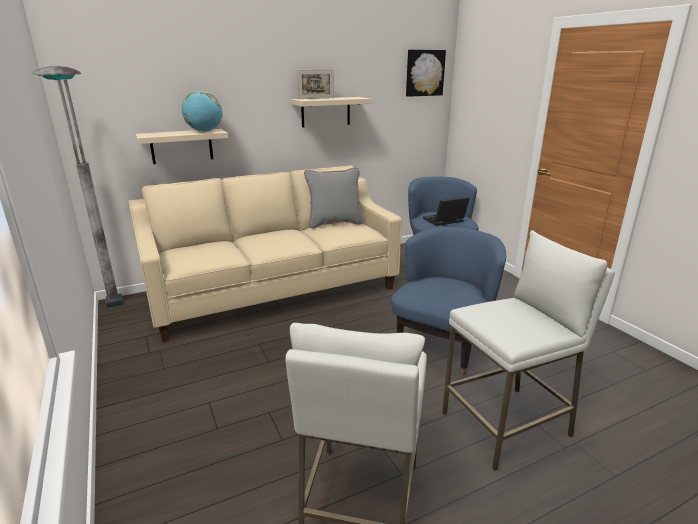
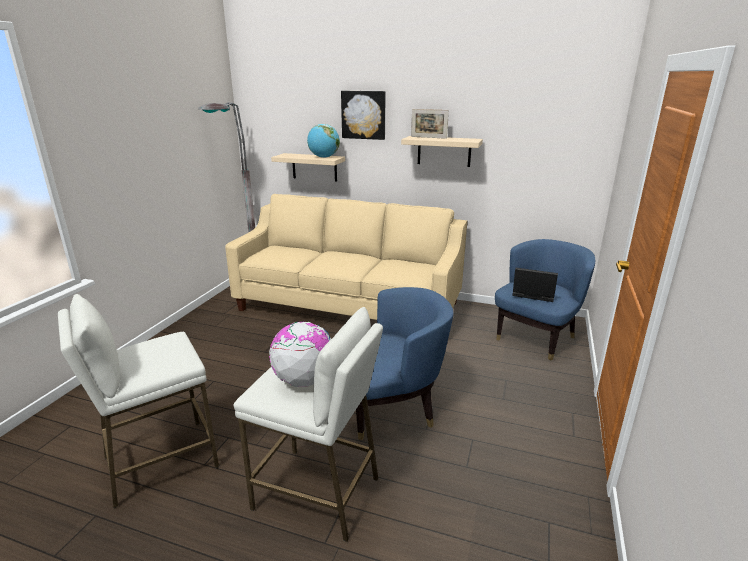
camera: 45 degrees right, 0 degrees up
grey pillow [304,167,364,228] -> none
picture [406,50,446,97] -> picture moved to [341,91,386,140]
none -> globe [269,322,331,387]

